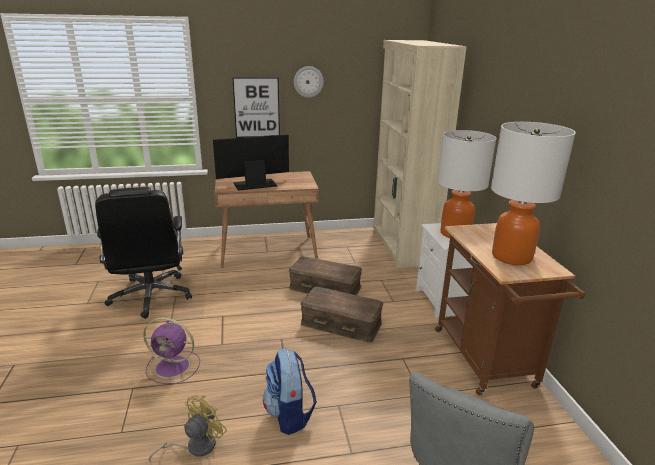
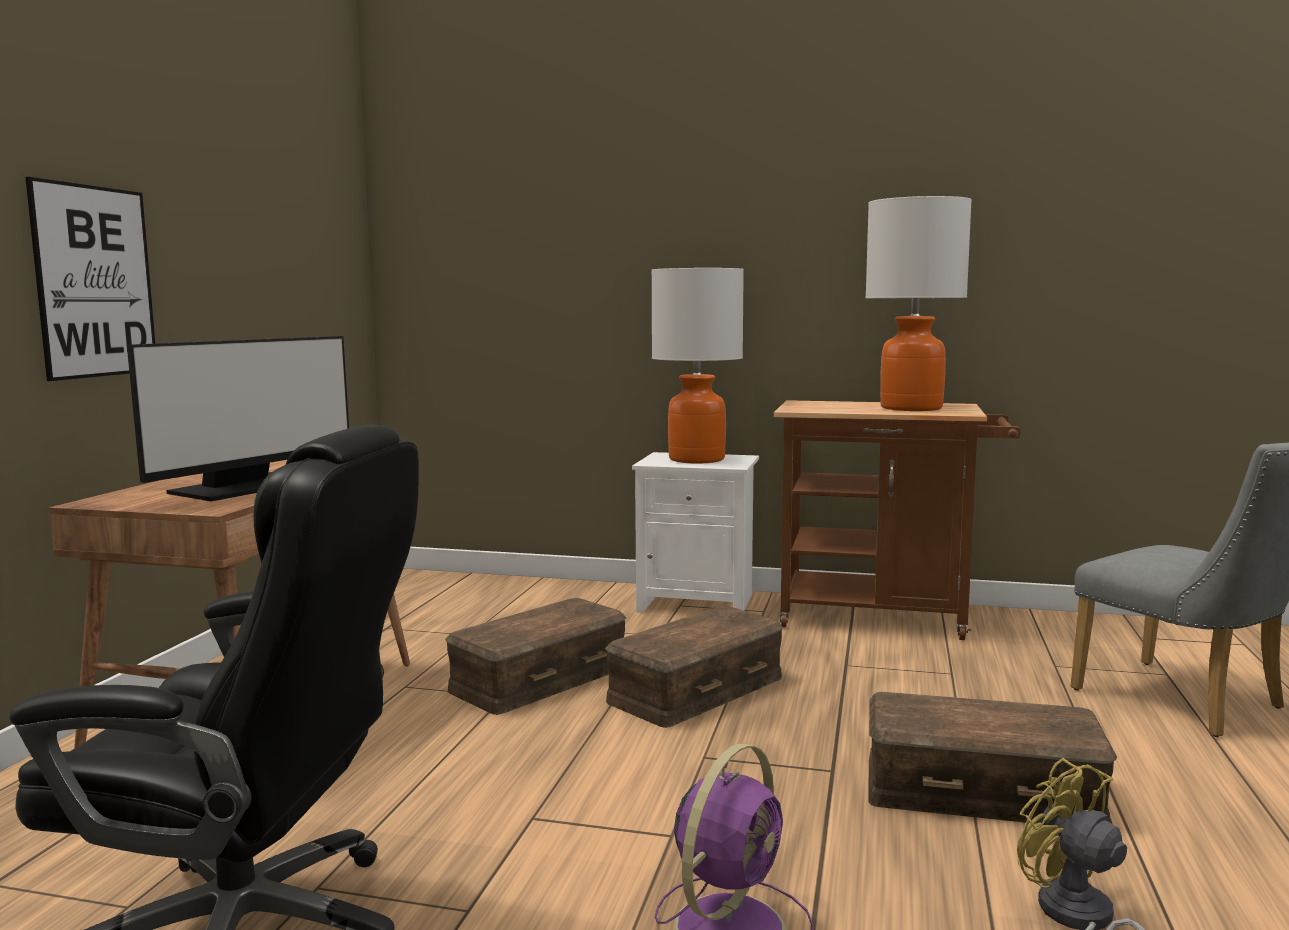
camera: 65 degrees left, 15 degrees down
monitor [213,134,289,191] -> monitor turned 150 degrees counterclockwise [127,336,349,501]
backpack [263,348,317,435] -> brown storage box [868,692,1117,824]
wall clock [294,66,324,98] -> none
beige bookcase [373,40,467,268] -> none

